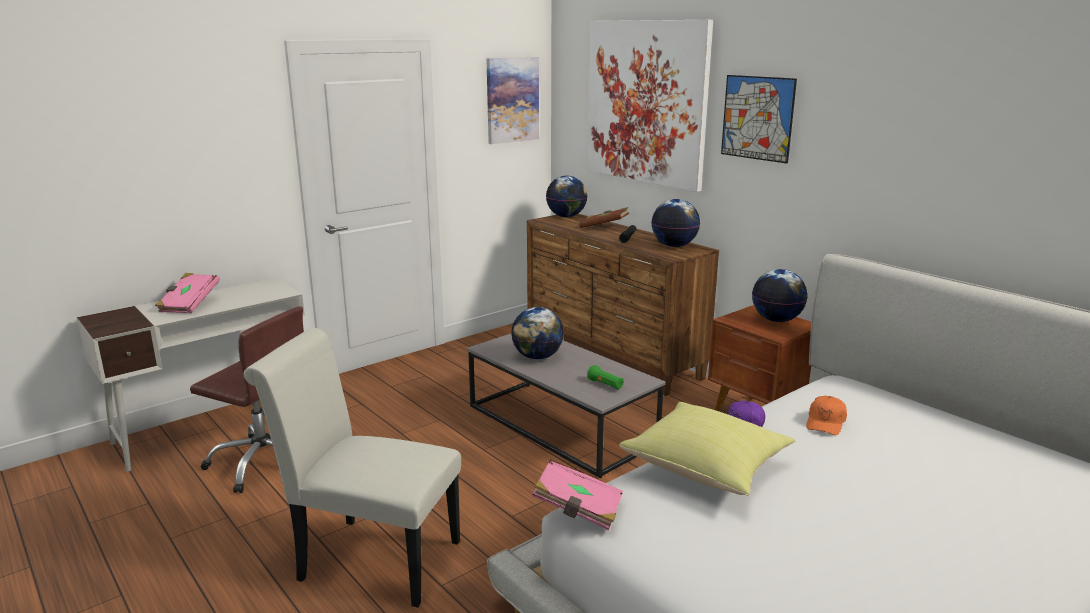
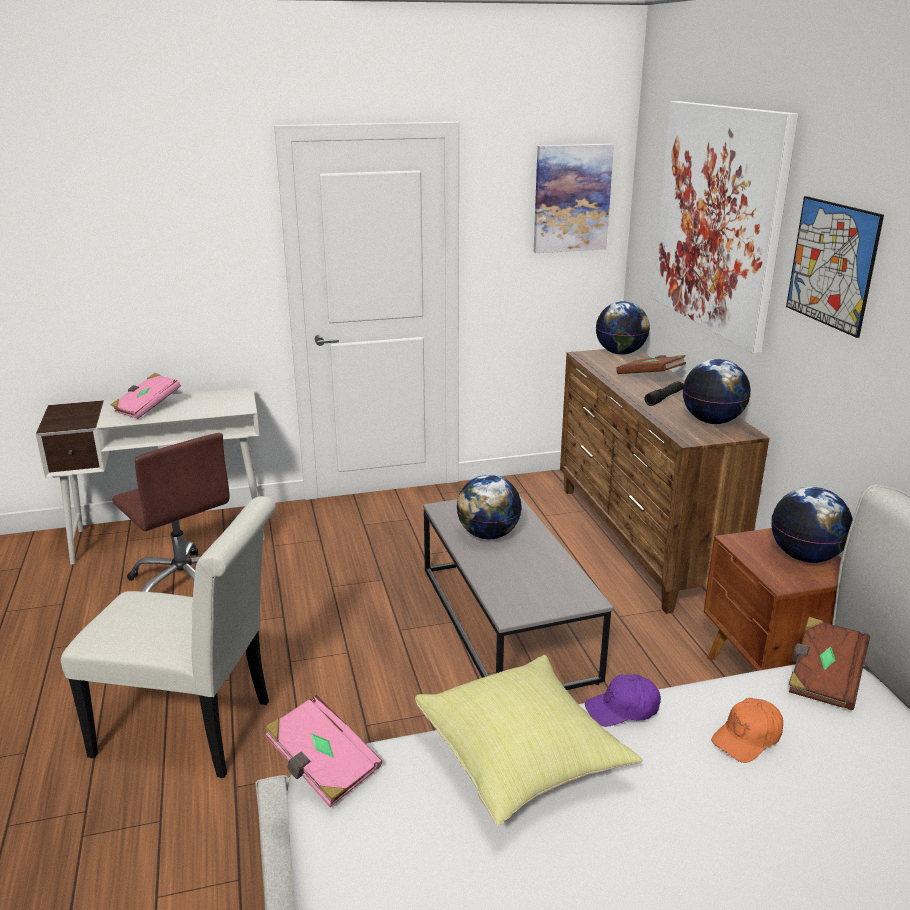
camera: 25 degrees right, 5 degrees up
white chair [244,328,461,607] -> white chair turned 150 degrees clockwise [61,496,276,778]
green flashlight [587,365,624,389] -> none
none -> brown book [789,617,870,710]

